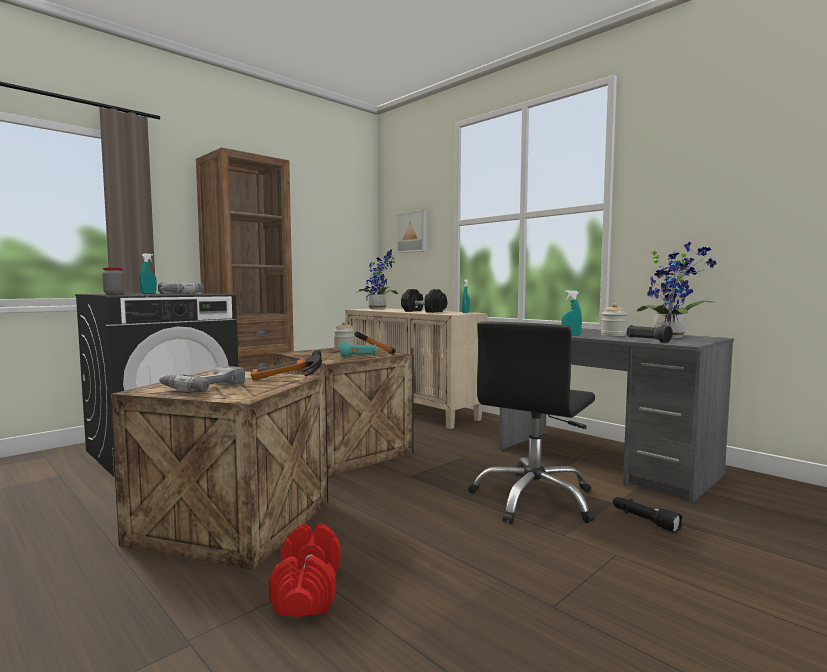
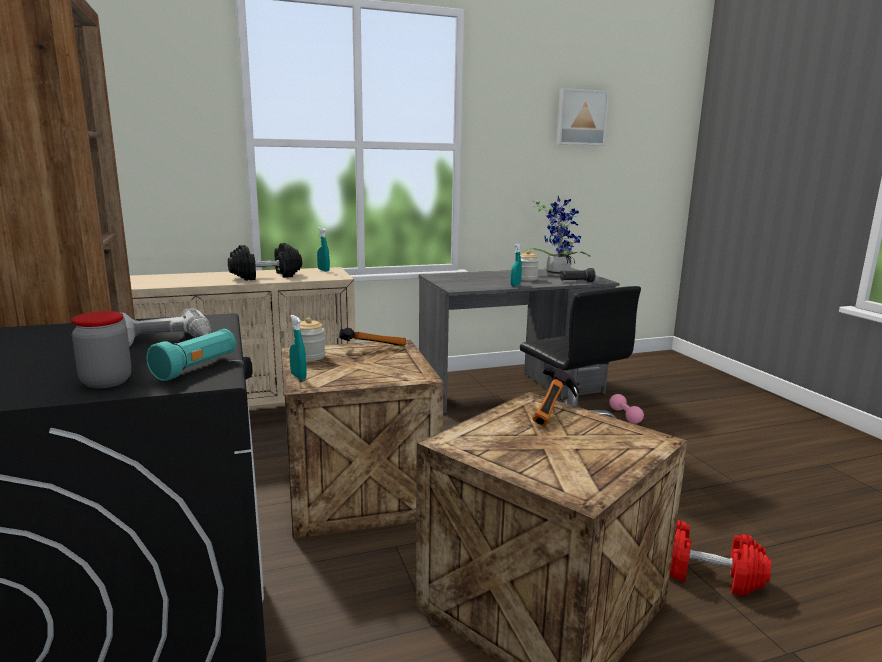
camera: 65 degrees left, 10 degrees up
turquoise spray bottle [139,254,157,294] -> turquoise spray bottle moved to [289,315,307,380]
power drill [159,366,245,392] -> none
turquoise flashlight [340,342,376,357] -> turquoise flashlight moved to [146,329,236,381]
potted plant [355,249,398,309] -> none
picture [396,210,427,253] -> picture moved to [556,88,609,145]
black flashlight [613,497,683,534] -> pink dumbbell [609,394,644,424]

